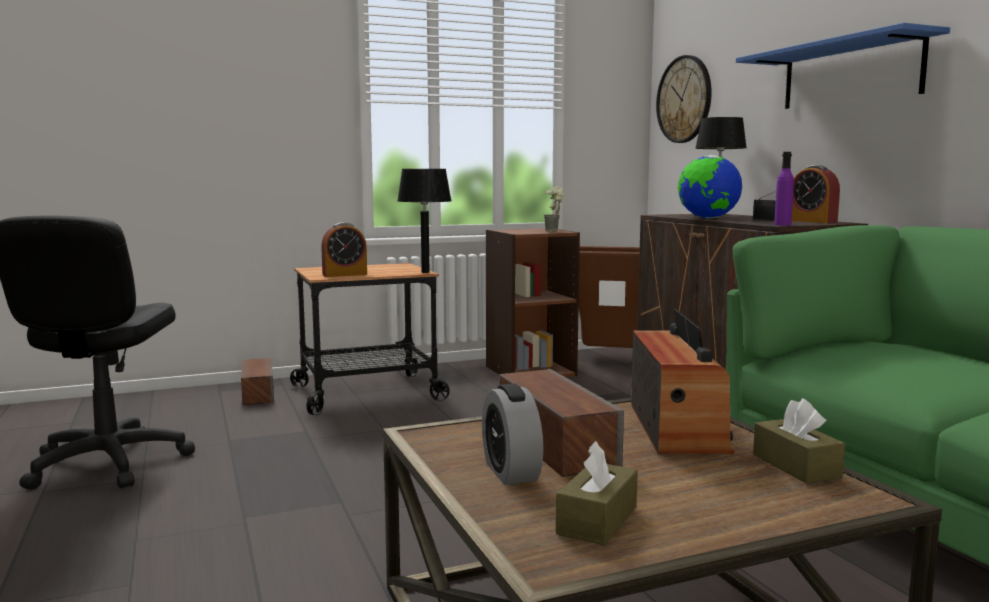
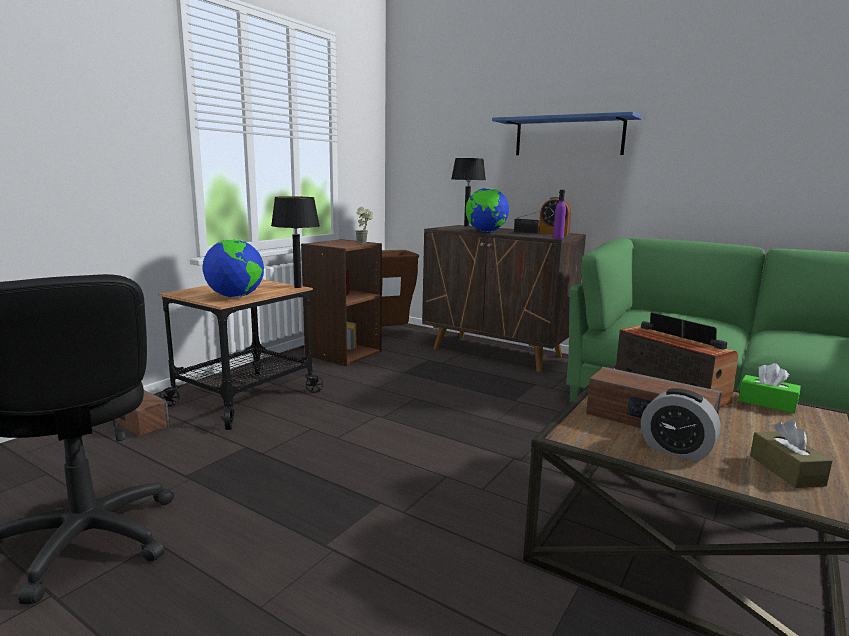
camera: 35 degrees left, 5 degrees up
alarm clock [321,222,367,277] -> globe [202,239,264,298]
wall clock [656,55,712,143] -> none
brown tissue box [753,399,845,484] -> green tissue box [738,363,801,413]

